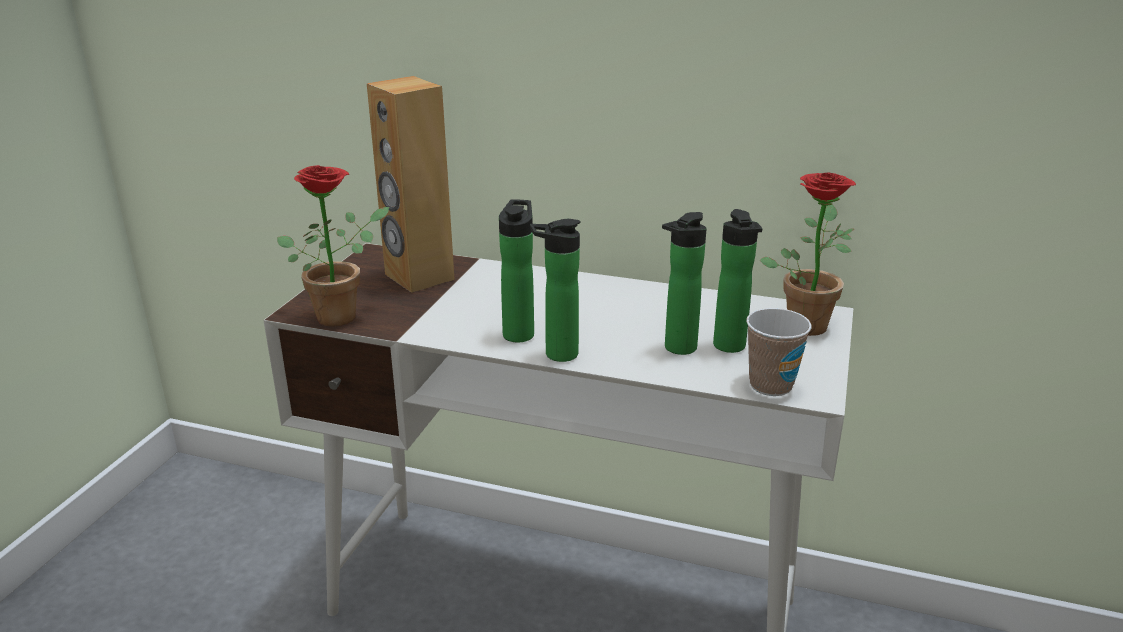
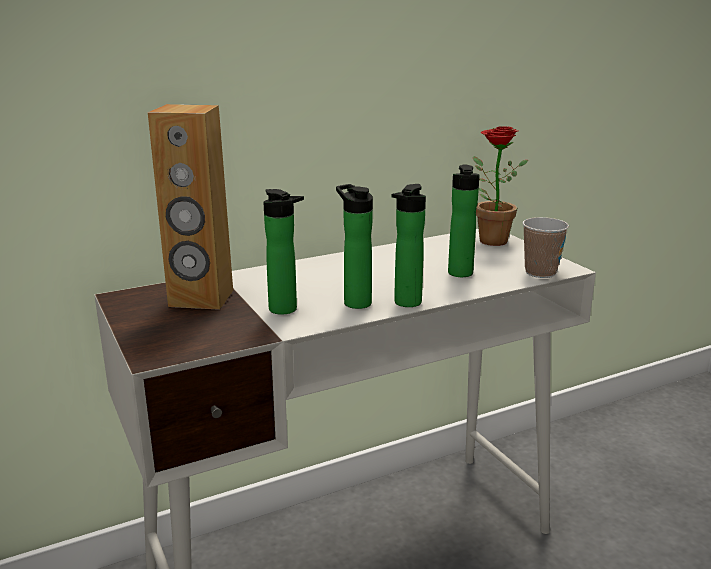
camera: 45 degrees left, 5 degrees down
potted plant [277,165,389,327] -> none
bottle [713,209,762,353] -> bottle moved to [263,189,304,315]

